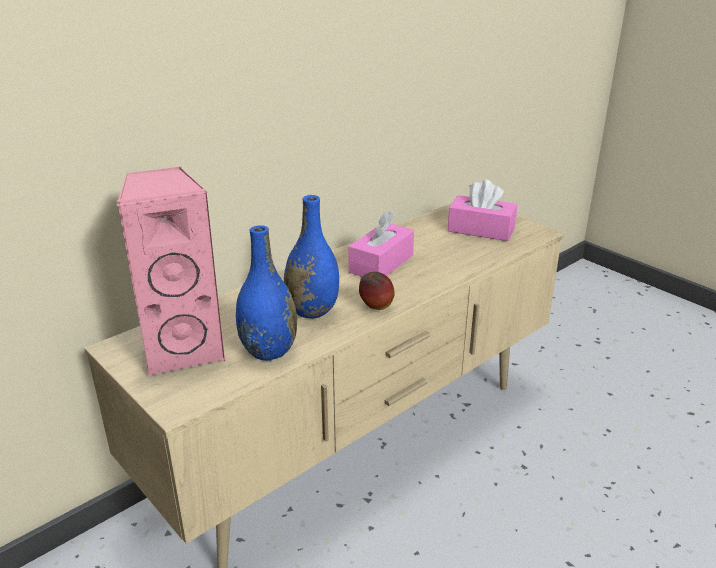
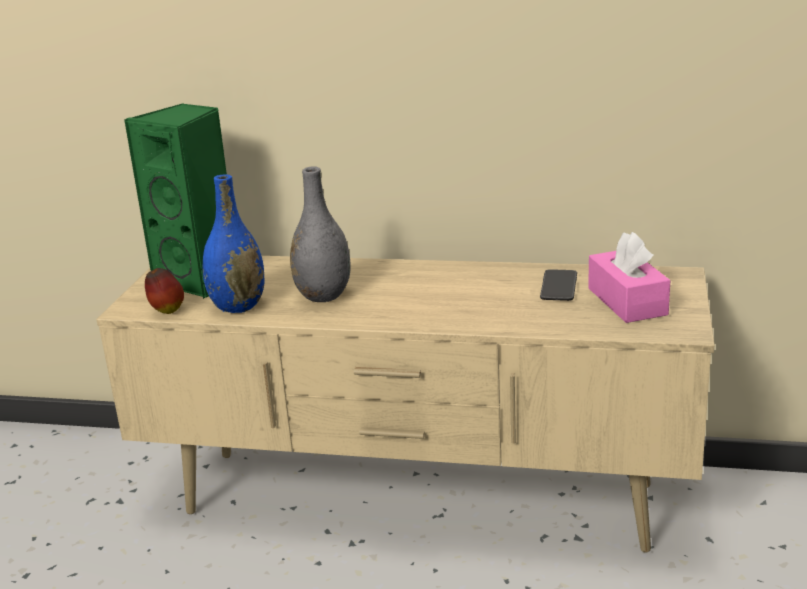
camera: 55 degrees right, 5 degrees down
pink speaker [117,166,227,376] -> green speaker [124,103,227,299]
blue vase [284,195,339,318] -> grey vase [290,167,351,302]
pink tissue box [348,212,414,277] -> none
apple [359,272,395,310] -> apple moved to [145,268,184,314]
none -> phone [540,269,577,301]

